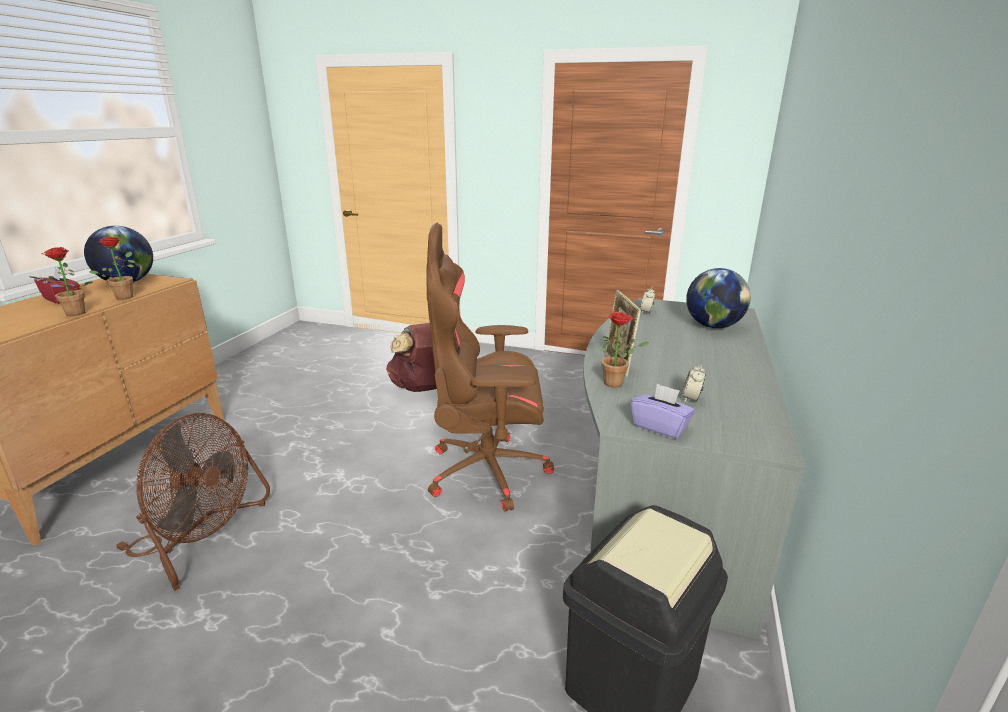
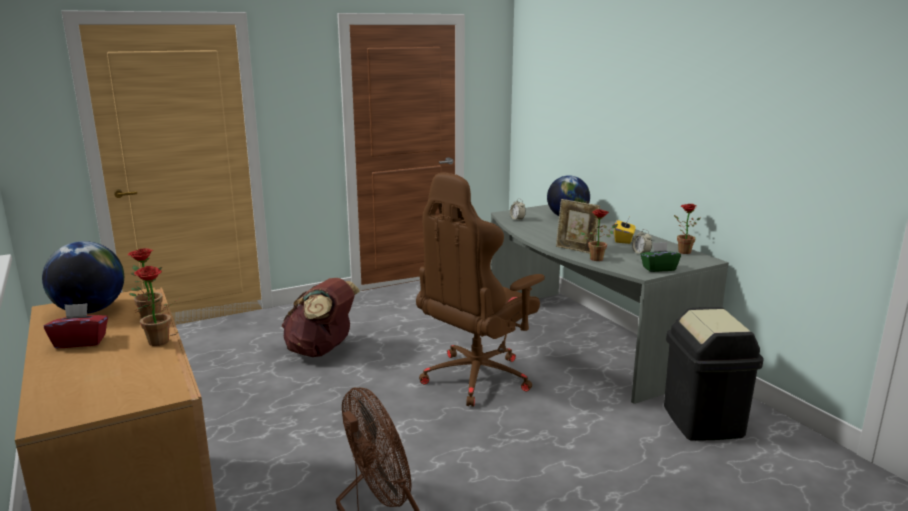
camera: 45 degrees left, 5 degrees down
purple tissue box [631,384,695,439] -> green tissue box [640,242,681,272]
none -> yellow tissue box [614,220,635,244]
none -> potted plant [674,204,701,254]

